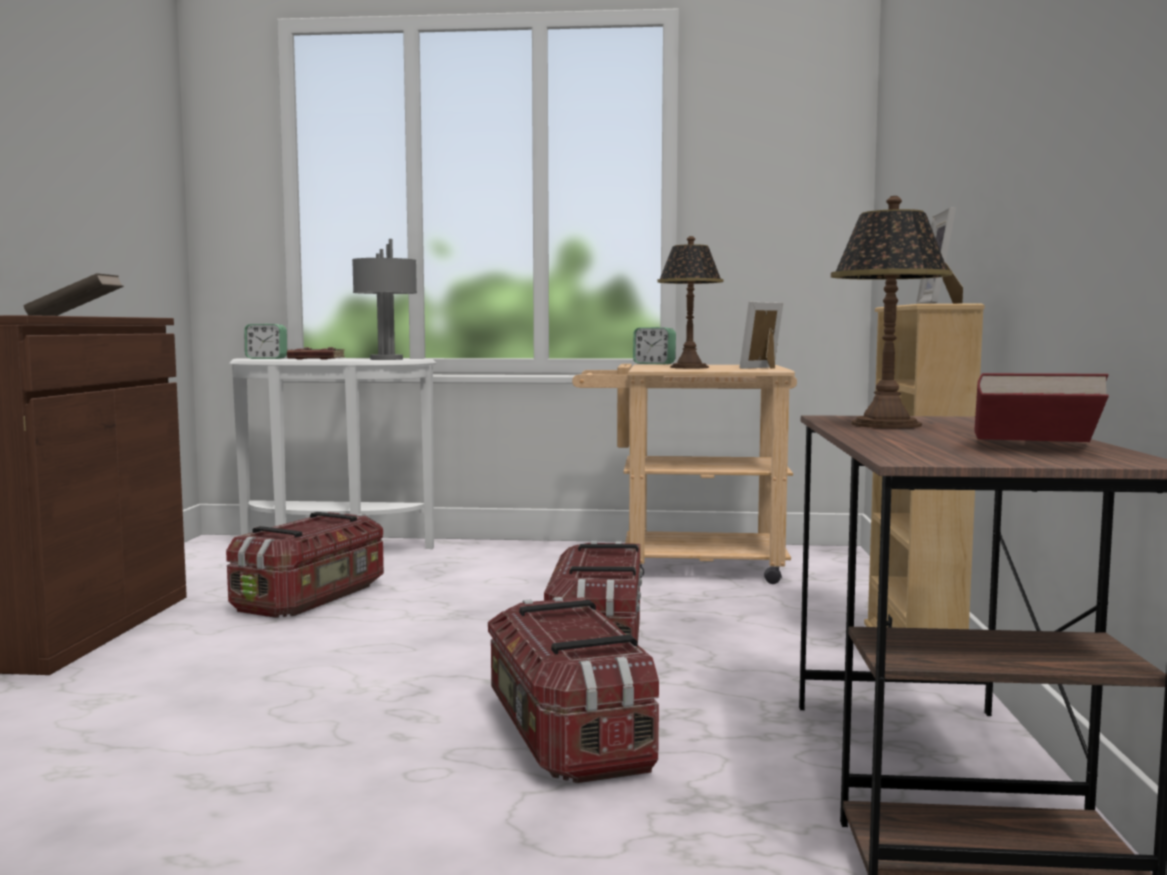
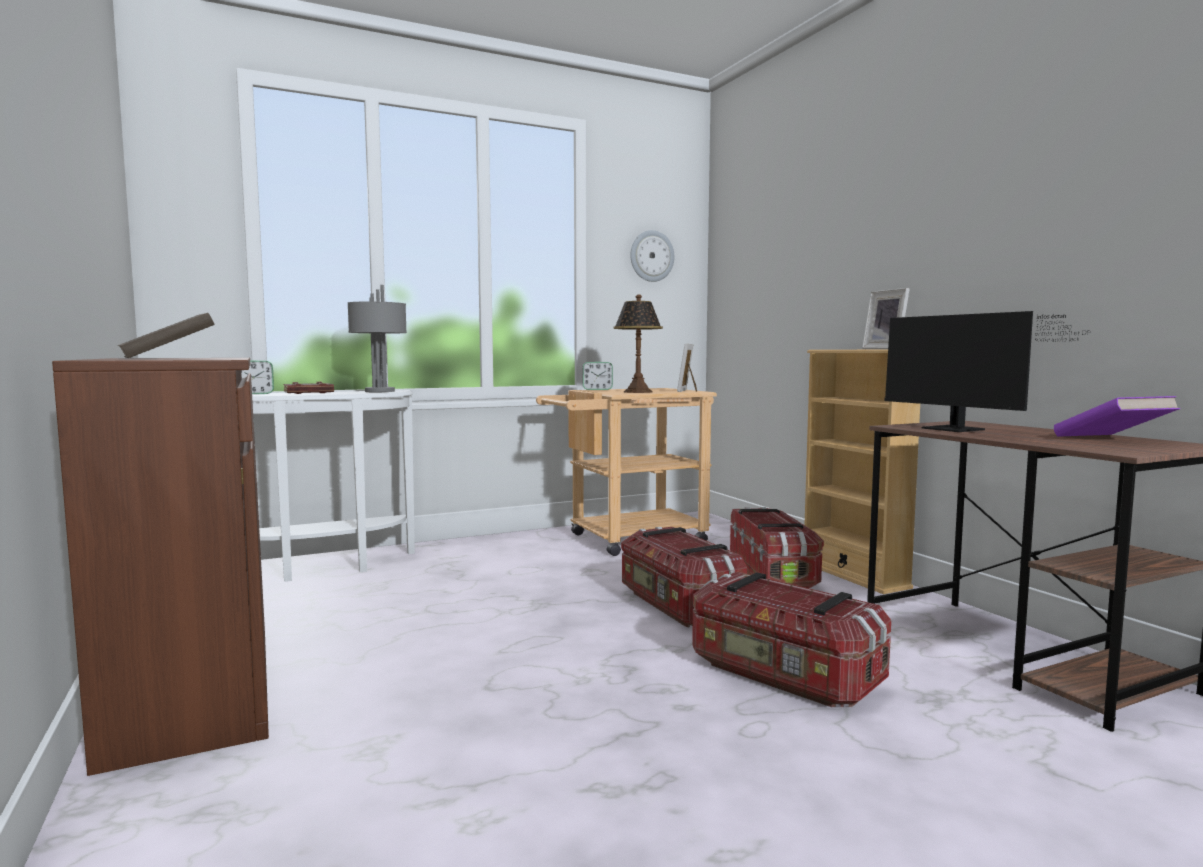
camera: 30 degrees left, 0 degrees up
storage box [226,512,384,618] -> storage box moved to [730,507,824,588]
table lamp [831,196,952,428] -> monitor [884,311,1091,432]
red book [975,373,1109,442] -> purple book [1054,396,1180,437]
none -> wall clock [630,230,674,282]

